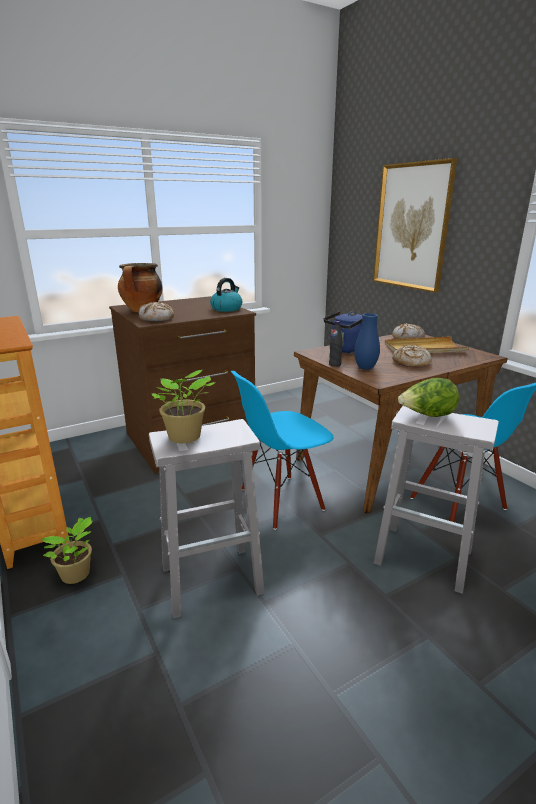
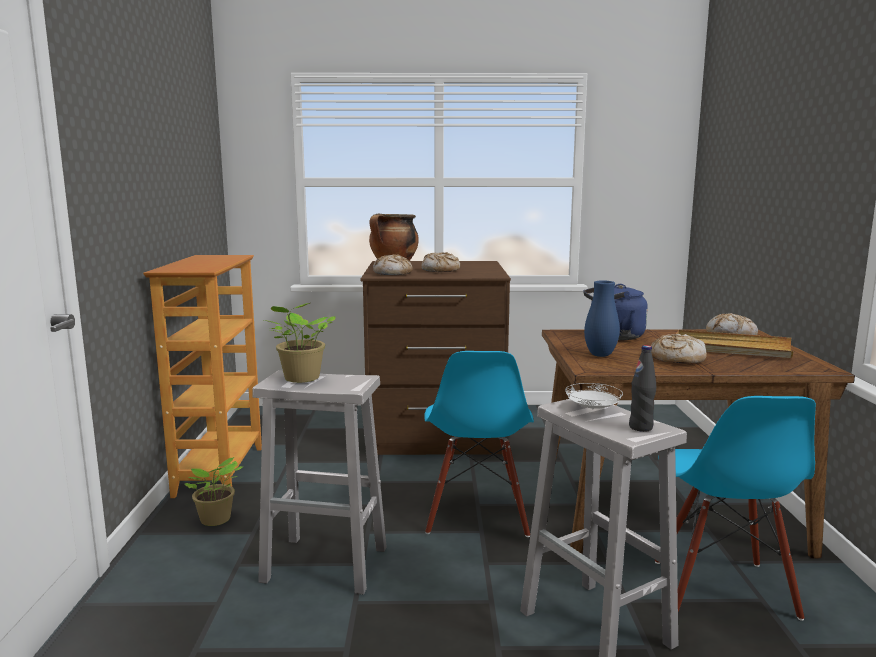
camera: 30 degrees right, 10 degrees down
kettle [210,278,242,312] -> none
blue chair [231,371,334,530] -> blue chair turned 90 degrees counterclockwise [424,351,534,537]
black bottle [329,321,343,367] -> black bottle moved to [629,345,656,432]
picture [373,158,457,293] -> none
lettuce [398,378,459,417] -> white plate [565,383,623,410]
none -> bread [422,252,460,272]

